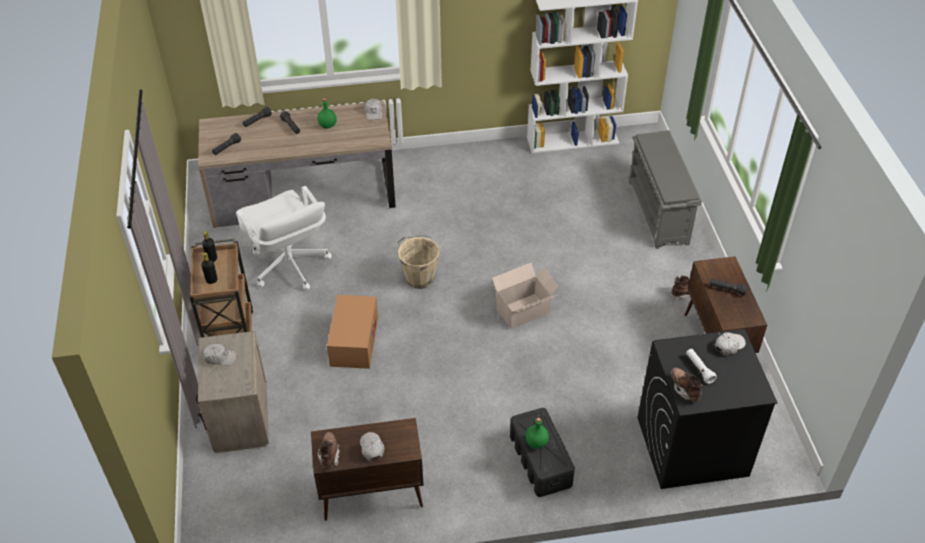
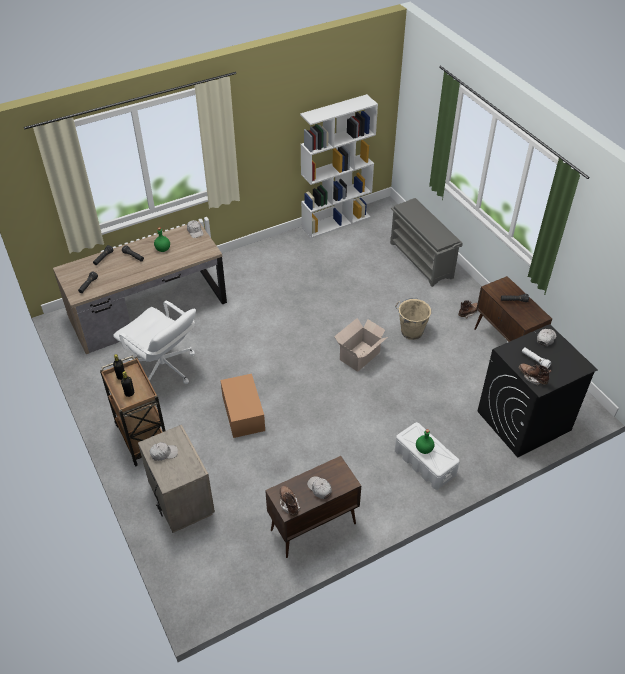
camera: 20 degrees left, 0 degrees up
beige bucket [397,236,439,289] -> beige bucket moved to [395,298,431,340]
black storage box [510,408,575,497] -> white storage box [395,422,460,490]

